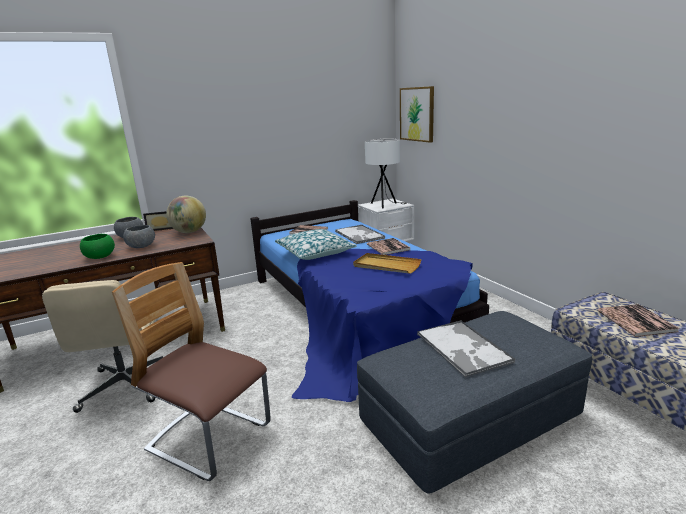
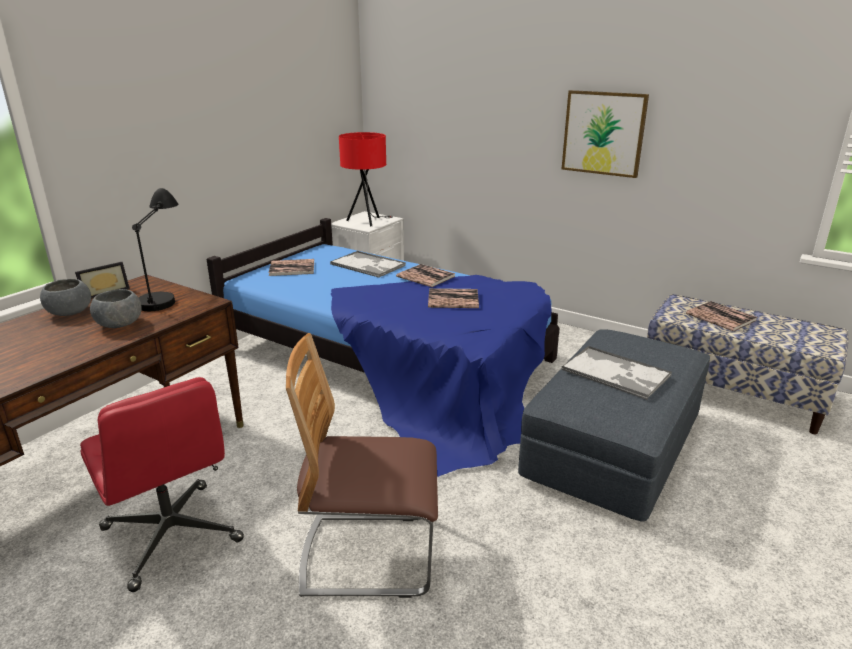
camera: 30 degrees left, 5 degrees up
beige office chair [42,280,163,413] -> red office chair [80,377,244,592]
green bowl [80,234,115,259] -> none
globe [166,196,206,233] -> black table lamp [132,188,178,311]
pillow [275,229,357,260] -> none
beige tray [353,253,421,274] -> book [428,288,479,308]
white table lamp [365,139,407,209] -> red table lamp [339,132,393,227]
picture [400,86,434,143] -> picture moved to [562,90,649,178]

